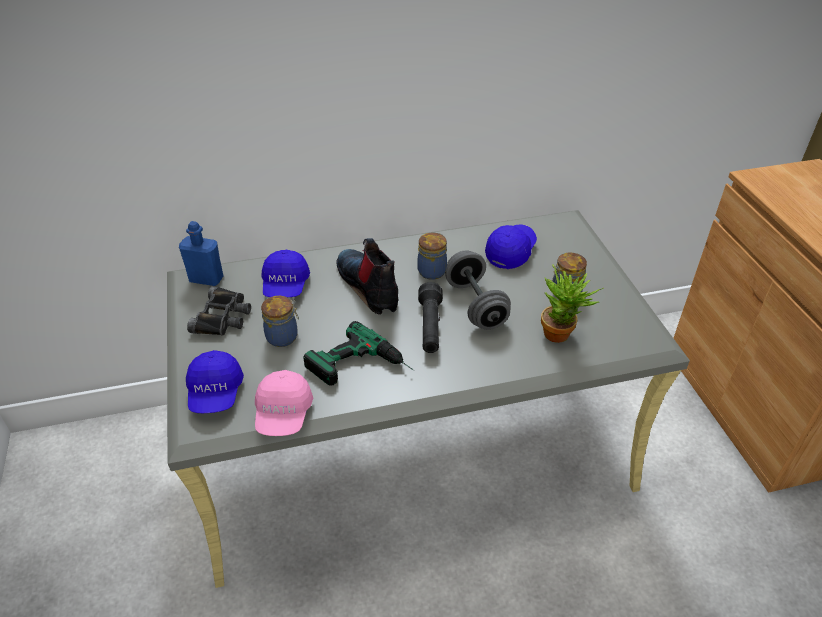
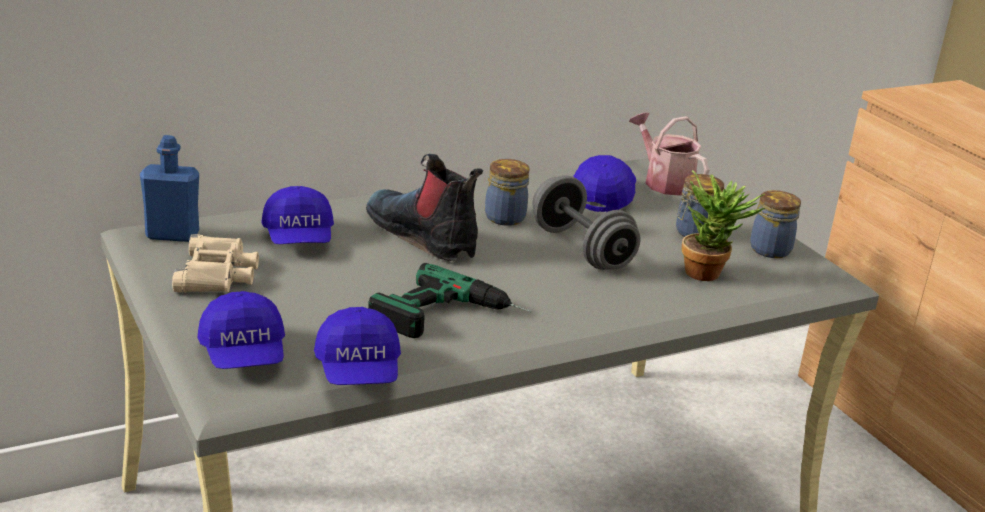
camera: 15 degrees left, 15 degrees down
black binoculars [187,286,251,336] -> beige binoculars [172,234,259,292]
pink cap [255,370,313,436] -> blue cap [314,307,401,385]
jar [261,296,299,347] -> jar moved to [750,190,801,258]
black flashlight [418,282,443,353] -> none
none -> watering can [629,113,710,196]

